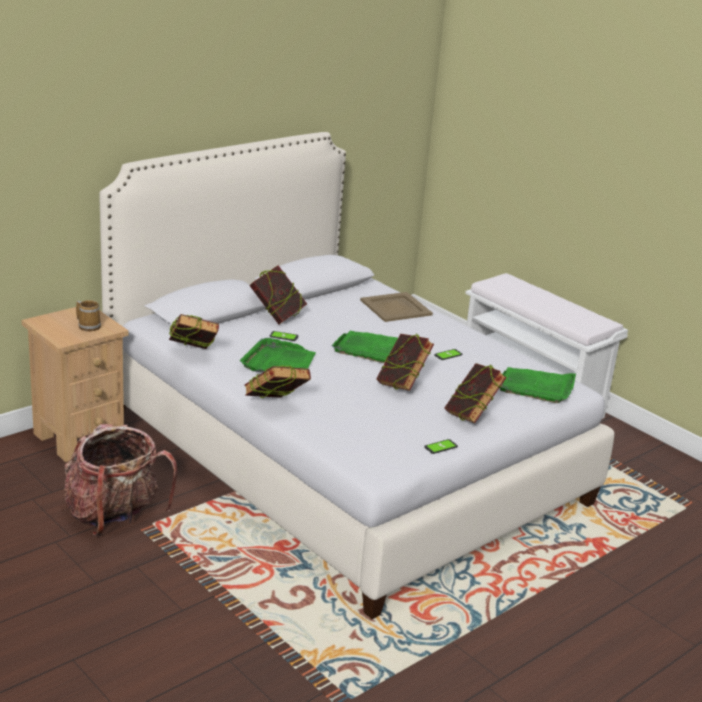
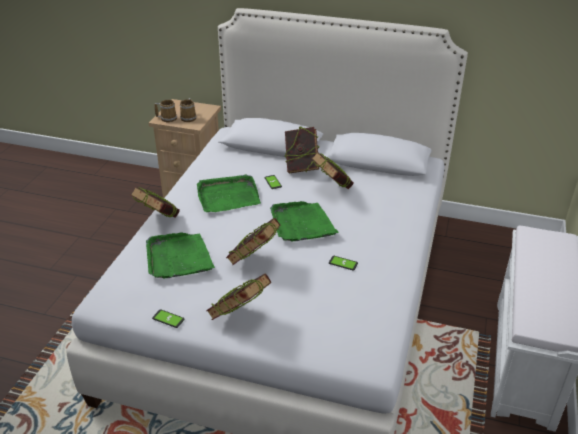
camera: 60 degrees right, 10 degrees up
backpack [64,424,177,536] -> none
book [169,314,219,349] -> book moved to [311,152,354,189]
beige tray [360,292,433,322] -> none
green tray [500,367,576,403] -> green tray moved to [146,233,215,278]
none -> mug [155,99,177,122]

